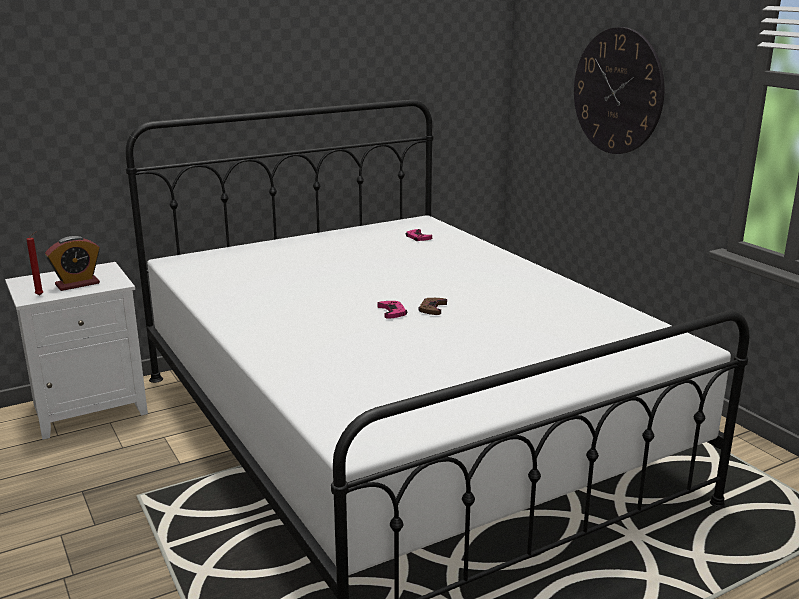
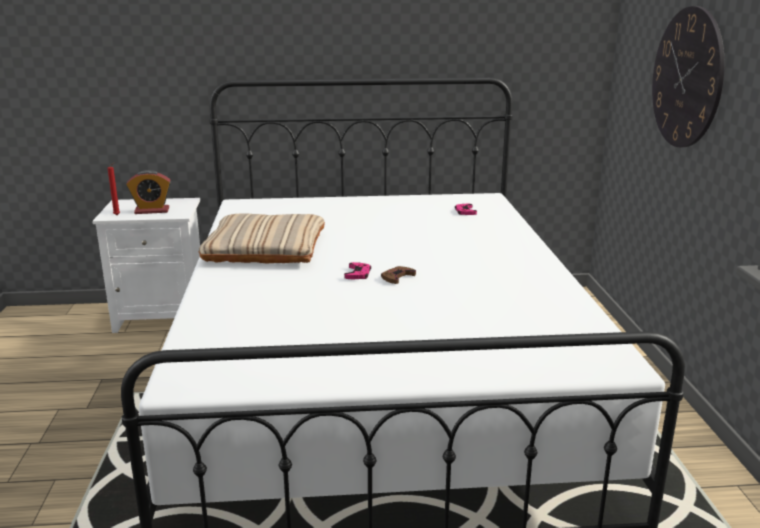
camera: 25 degrees right, 0 degrees up
none -> beige pillow [199,213,325,263]

